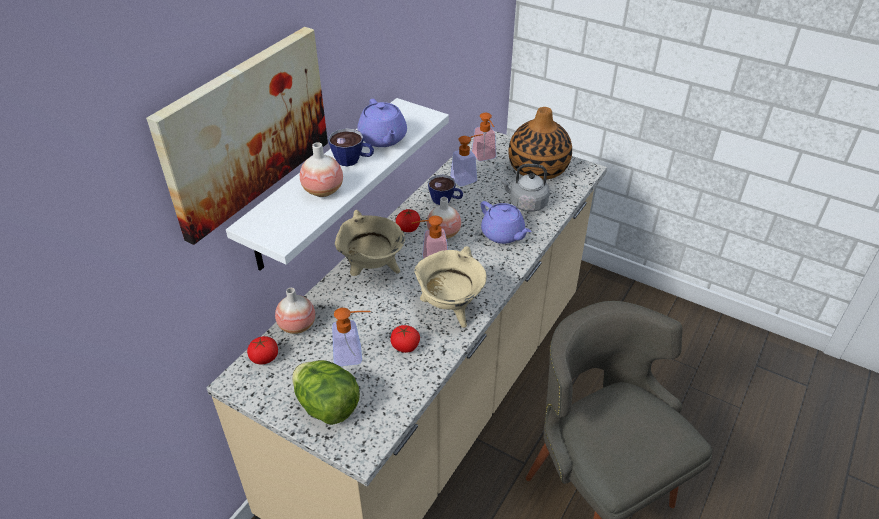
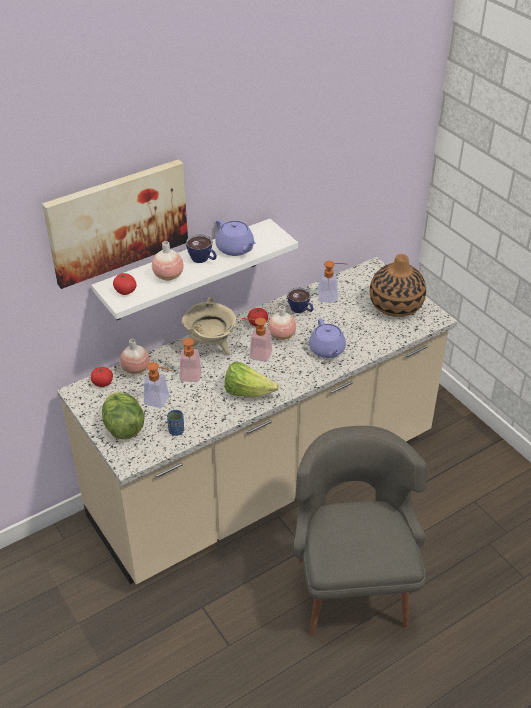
camera: 25 degrees right, 0 degrees up
purple teapot [357,99,407,147] -> purple teapot turned 45 degrees counterclockwise [215,219,256,256]
tomato [390,325,420,353] -> tomato moved to [113,273,137,295]
beige cooking pot [414,246,486,328] -> lettuce [225,362,279,397]
soap dispenser [472,113,496,161] -> soap dispenser moved to [179,338,202,382]
grey kettle [501,164,550,212] -> none
none -> blue cup [167,410,184,436]

